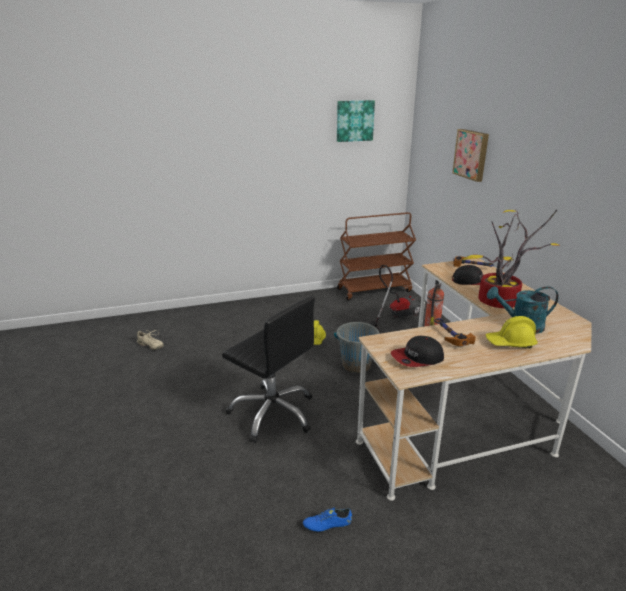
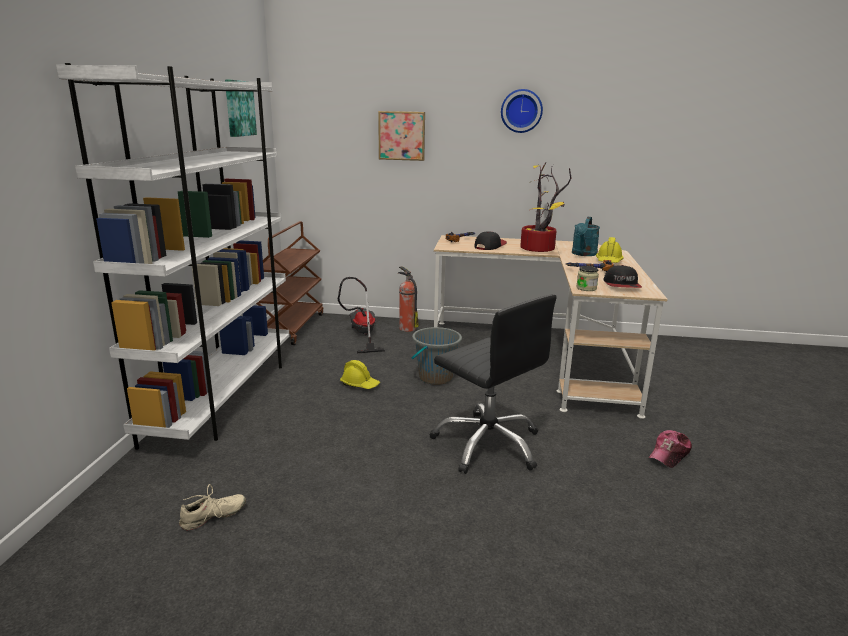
camera: 65 degrees left, 5 degrees down
black office chair [222,296,315,443] -> black office chair turned 75 degrees clockwise [430,294,556,474]
blue shoe [303,508,352,532] -> cap [648,430,692,468]
none -> white bookcase [56,63,290,450]
none -> wall clock [501,89,543,133]
none -> jar [576,266,599,291]

